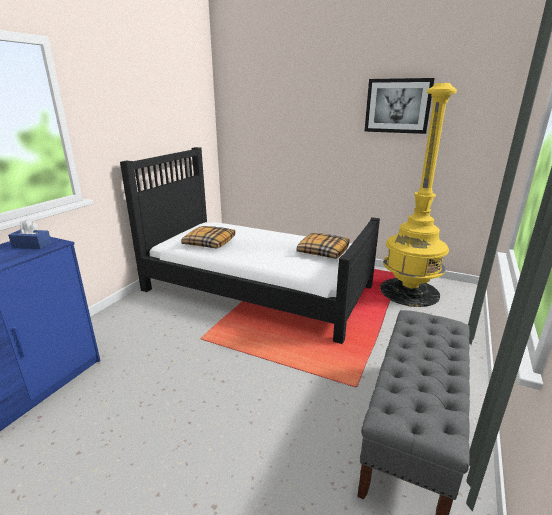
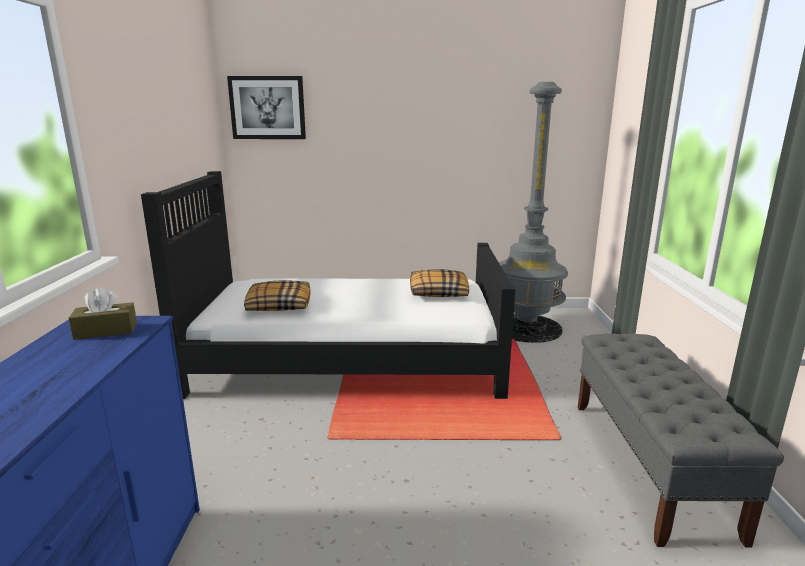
camera: 25 degrees left, 5 degrees down
blue tissue box [8,220,52,249] -> brown tissue box [68,288,137,340]
picture [365,78,435,134] -> picture moved to [227,76,306,139]
yellow floor lamp [380,83,457,307] -> grey floor lamp [499,82,568,343]

